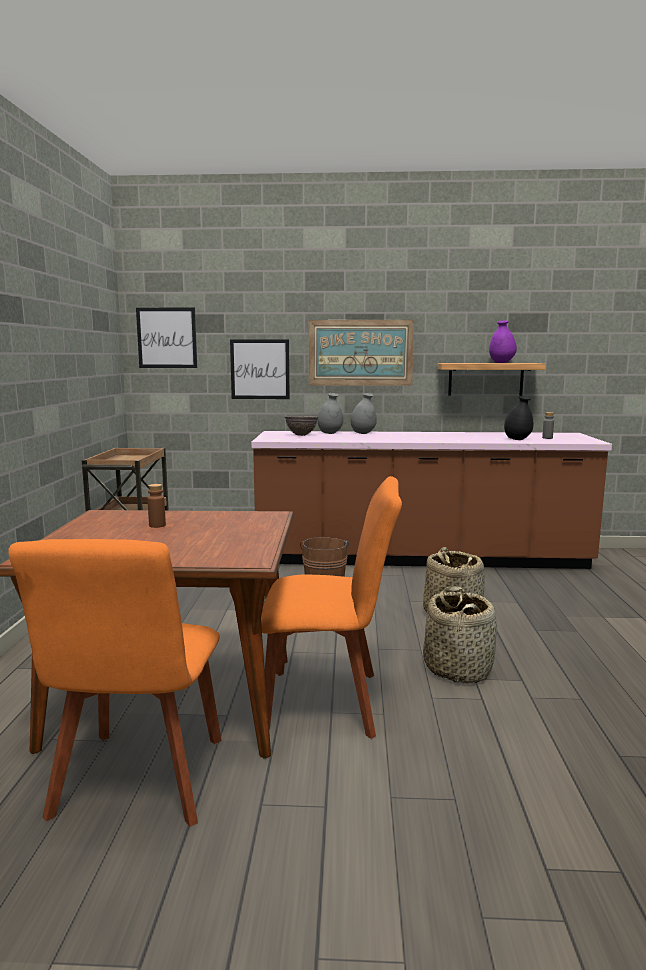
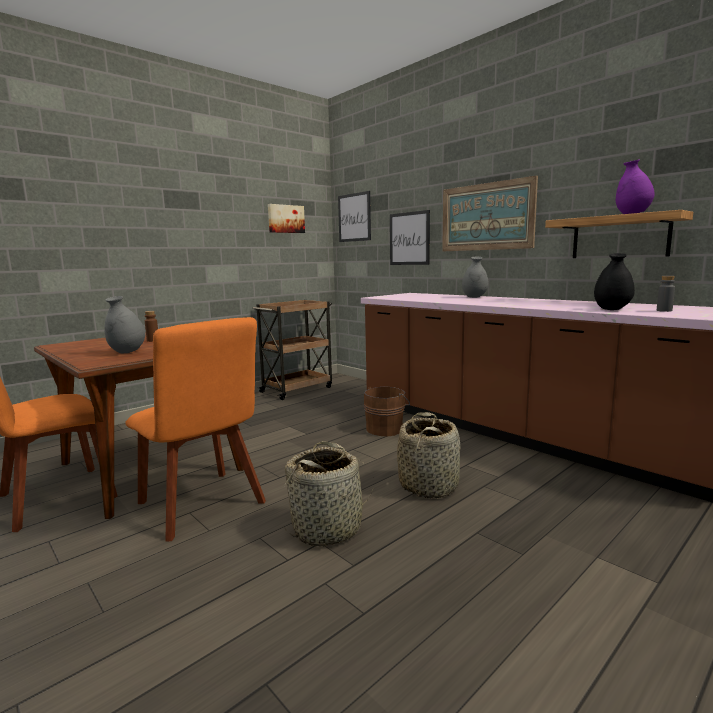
camera: 45 degrees right, 0 degrees up
brown bowl [285,416,318,436] -> none
grey vase [318,393,343,434] -> grey vase moved to [105,296,146,354]
none -> picture [268,204,305,233]

